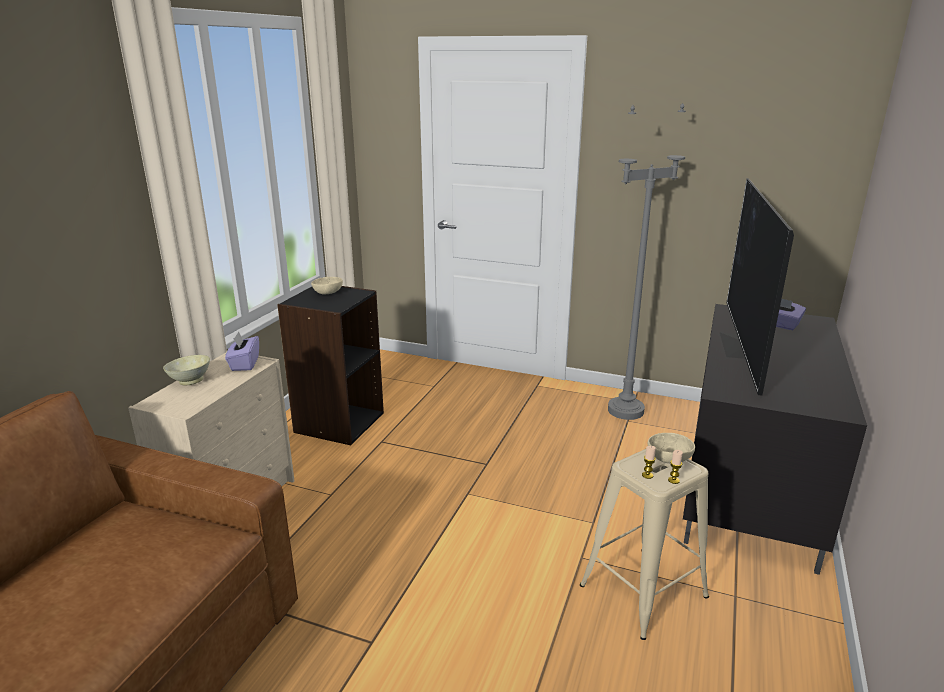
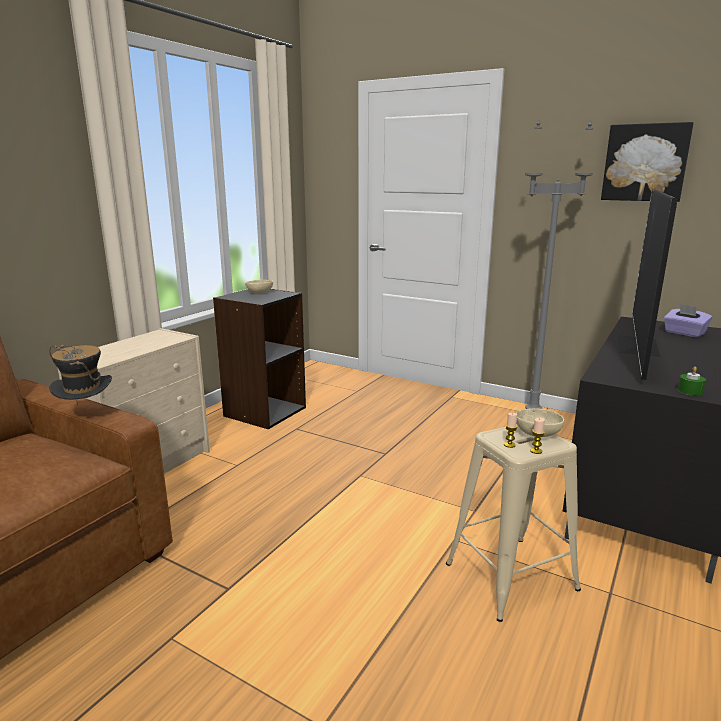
camera: 10 degrees right, 5 degrees down
beige bowl [163,355,210,386] -> none
purple tissue box [225,332,259,371] -> none
none -> hat [49,345,112,405]
none -> picture [601,122,694,202]
none -> green candle [678,366,706,396]

